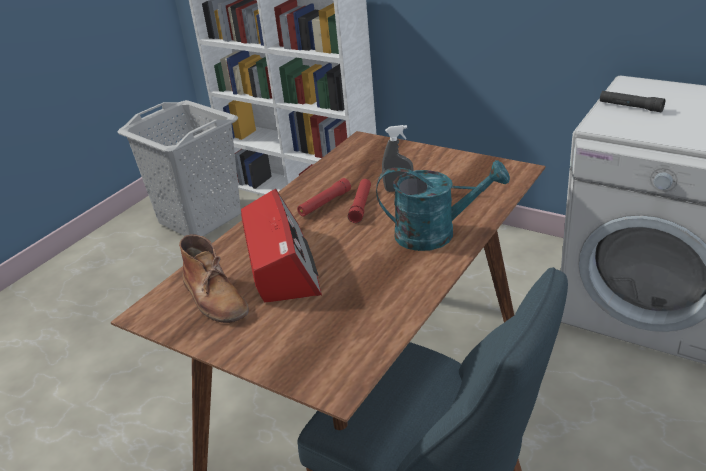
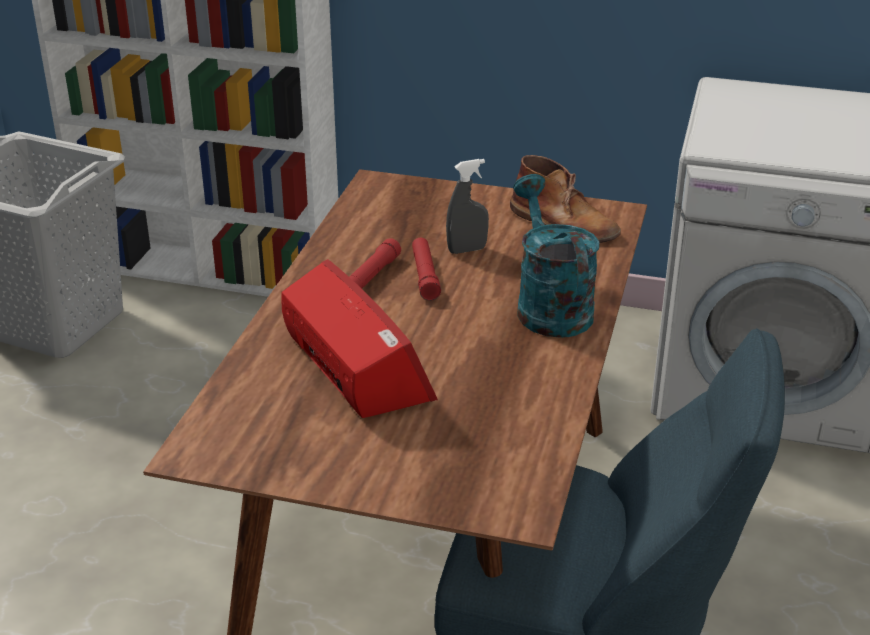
camera: 20 degrees left, 0 degrees up
brown boot [179,234,249,323] -> brown boot moved to [510,155,621,243]
turquoise watering can [376,160,510,251] -> turquoise watering can turned 90 degrees counterclockwise [513,174,599,338]
black flashlight [600,91,665,113] -> none

